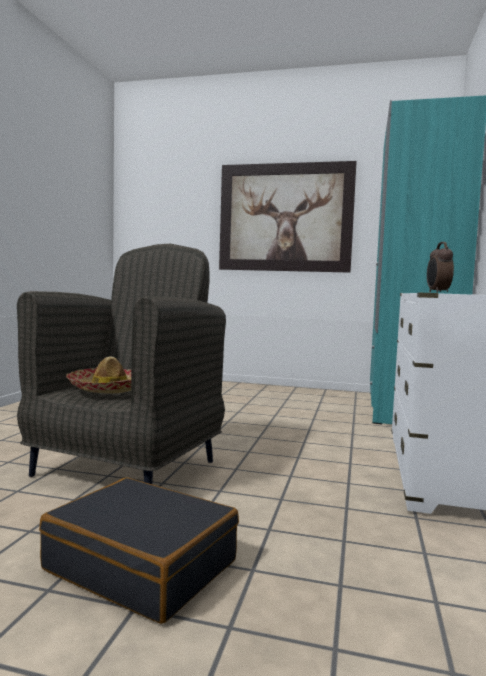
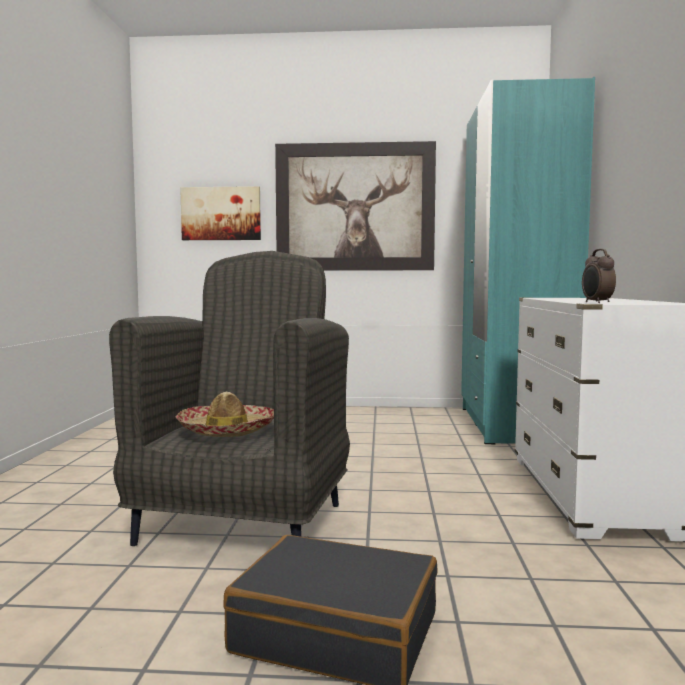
camera: 10 degrees left, 0 degrees up
none -> picture [180,186,261,240]

